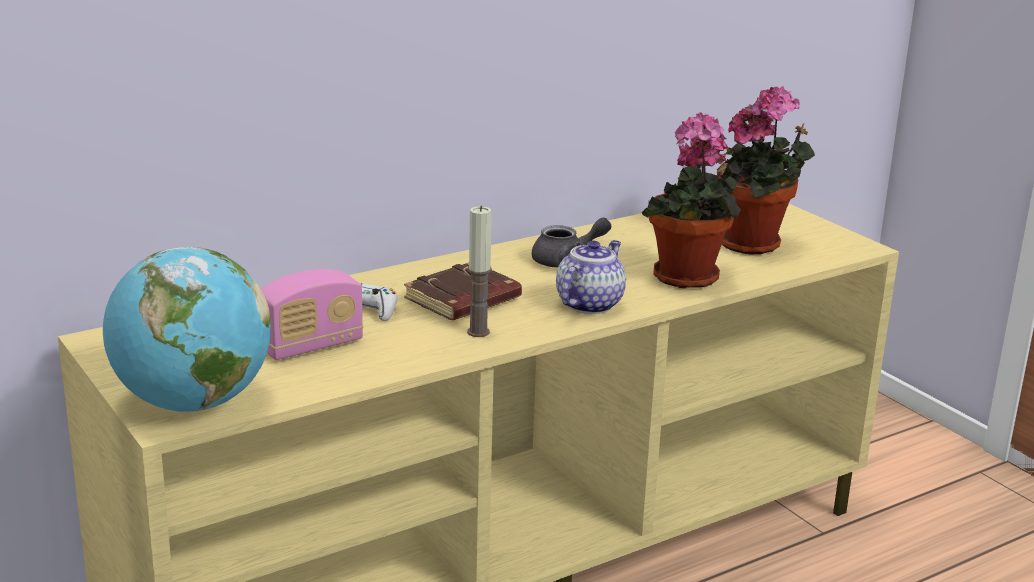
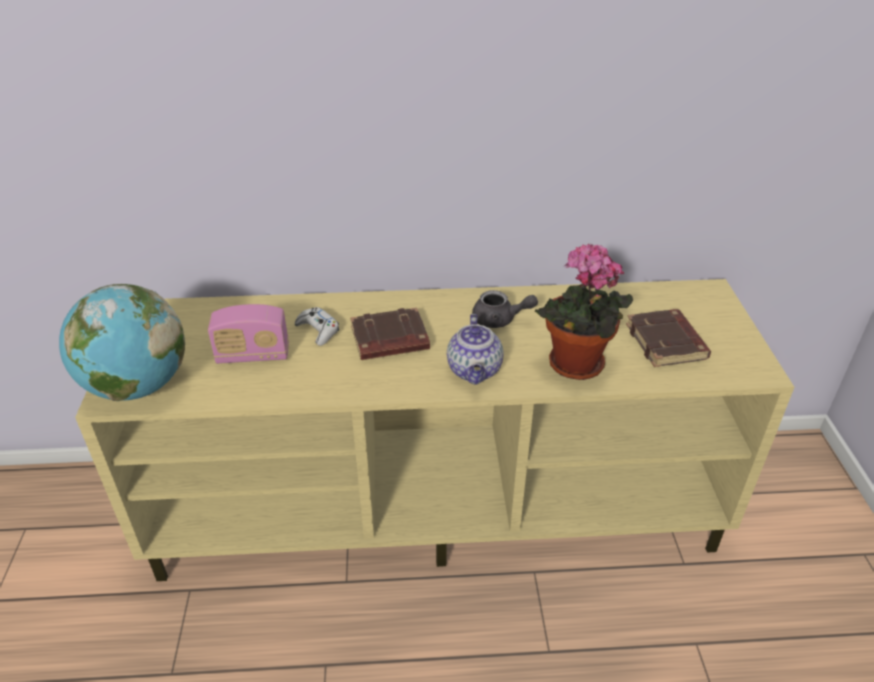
camera: 30 degrees right, 15 degrees up
candle [467,206,492,337] -> none
teapot [556,240,626,314] -> teapot turned 120 degrees clockwise [447,314,504,384]
potted plant [717,86,815,255] -> brown book [626,309,711,367]

